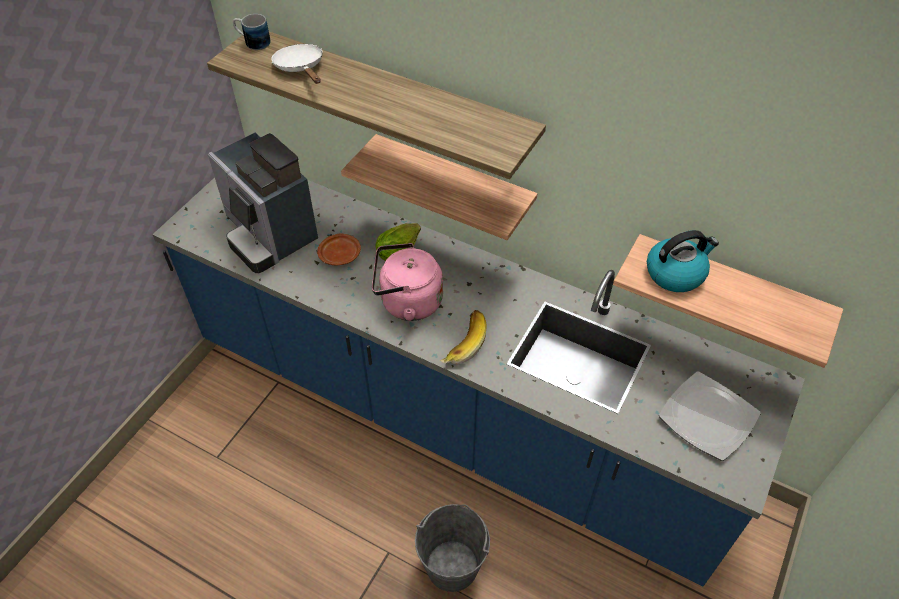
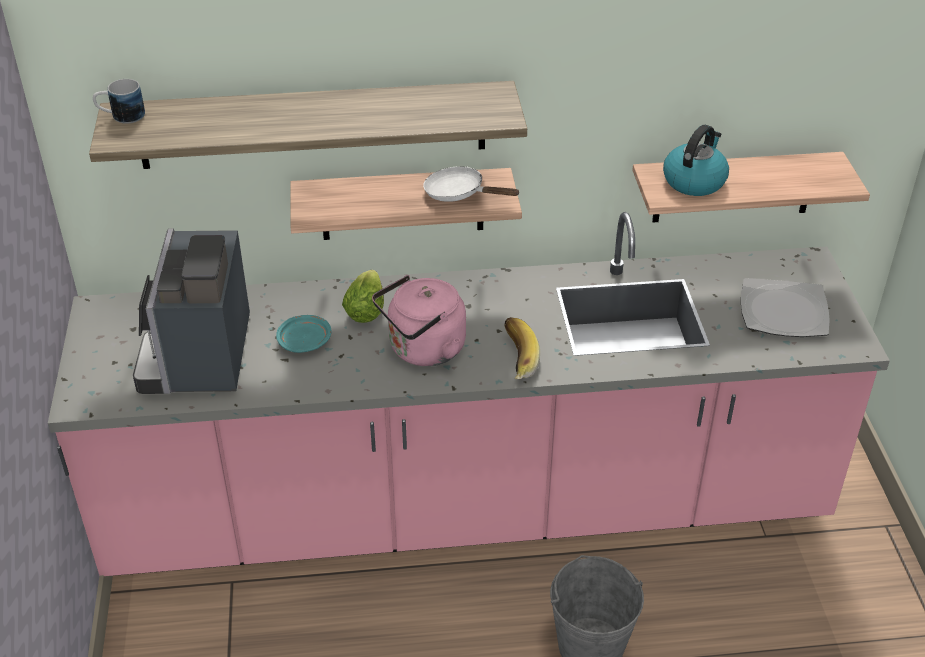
camera: 35 degrees left, 10 degrees down
blue counter [152,178,805,586] -> pink counter [48,212,890,576]
coffee machine [208,133,318,273] -> coffee machine turned 75 degrees clockwise [133,228,250,394]
white frying pan [272,44,323,84] -> white frying pan moved to [423,166,520,202]
brown plate [317,233,361,266] -> turquoise plate [276,315,331,353]

